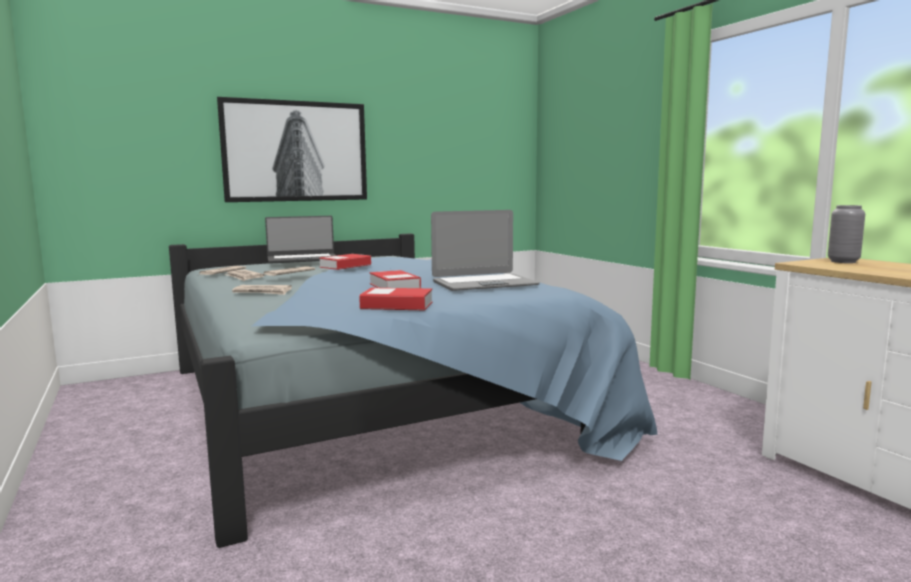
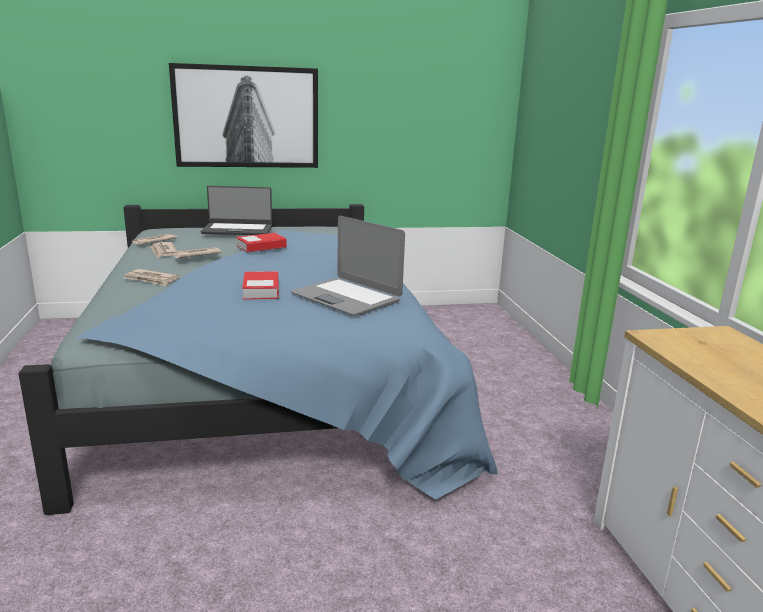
camera: 15 degrees right, 10 degrees up
book [359,288,432,310] -> none
laptop [431,210,540,291] -> laptop turned 45 degrees clockwise [291,216,405,316]
grey vase [828,205,865,263] -> none

